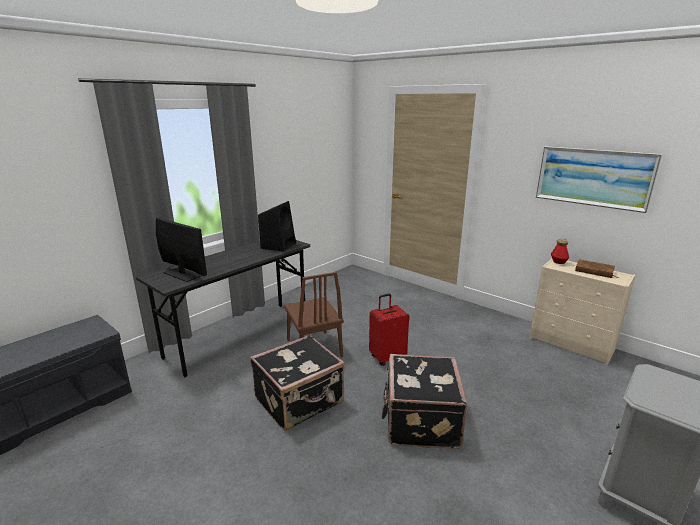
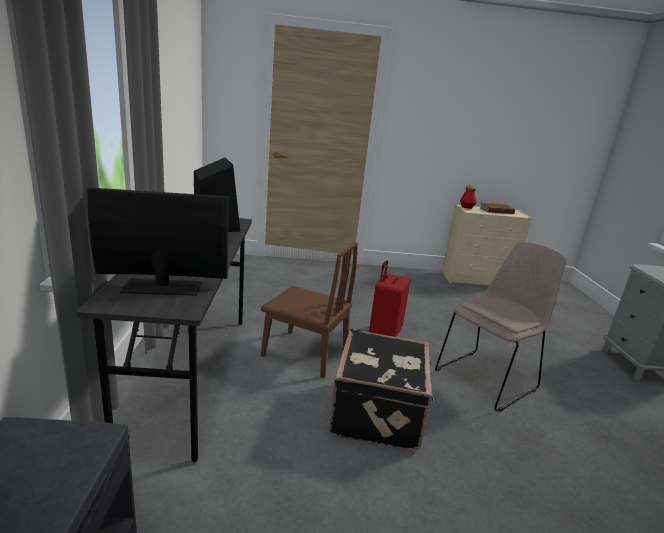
camera: 45 degrees left, 0 degrees up
black suitcase [382,354,467,449] -> beige chair [435,241,567,412]
picture [536,146,662,213] -> none

